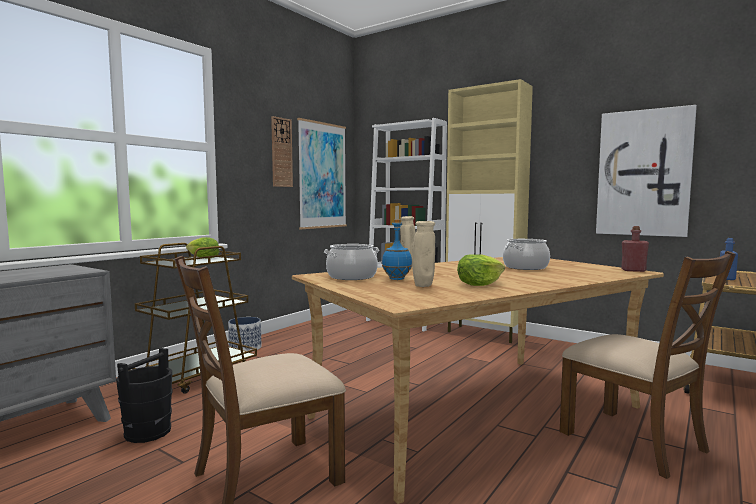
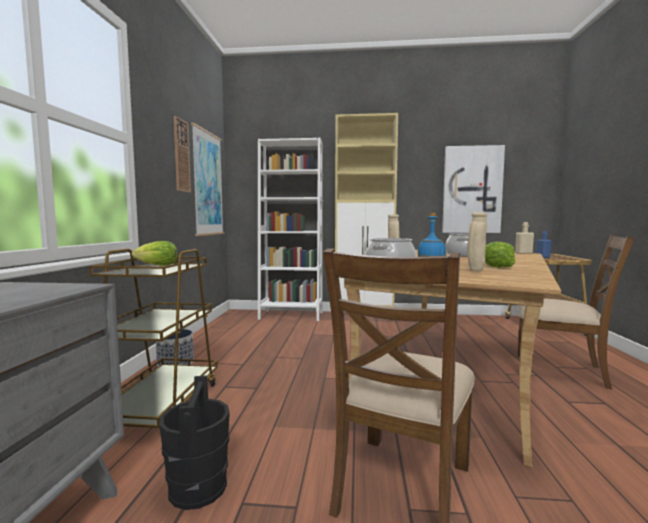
camera: 30 degrees left, 0 degrees up
red bottle [621,226,649,272] -> beige bottle [515,222,534,254]

